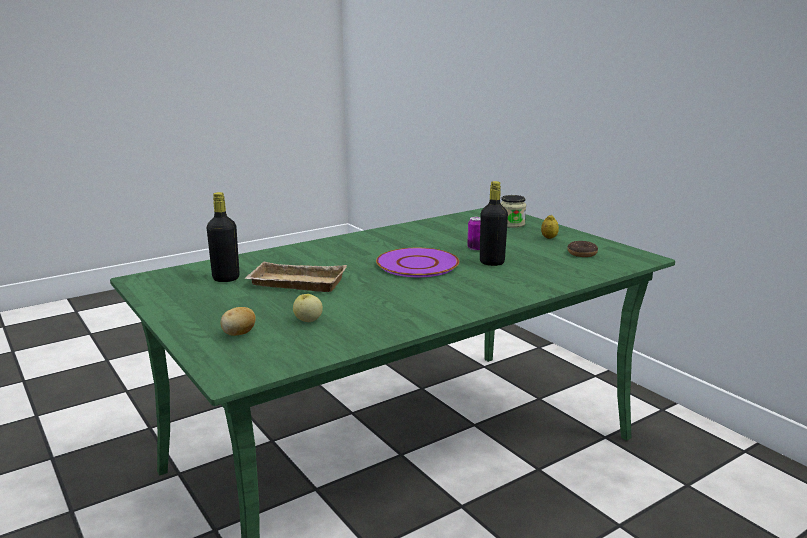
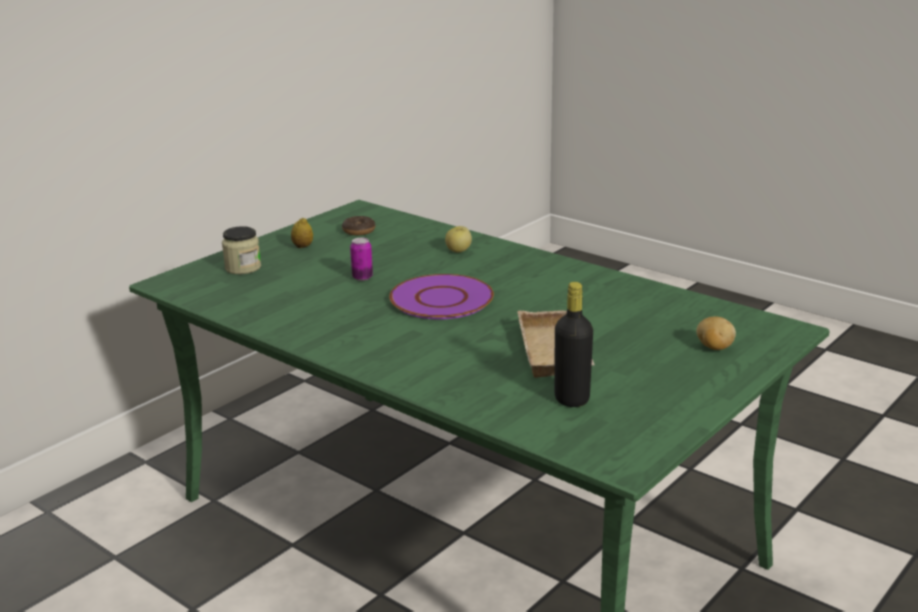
camera: 105 degrees left, 5 degrees up
apple [293,294,323,322] -> apple moved to [445,226,472,253]
black bottle [480,181,508,266] -> none

